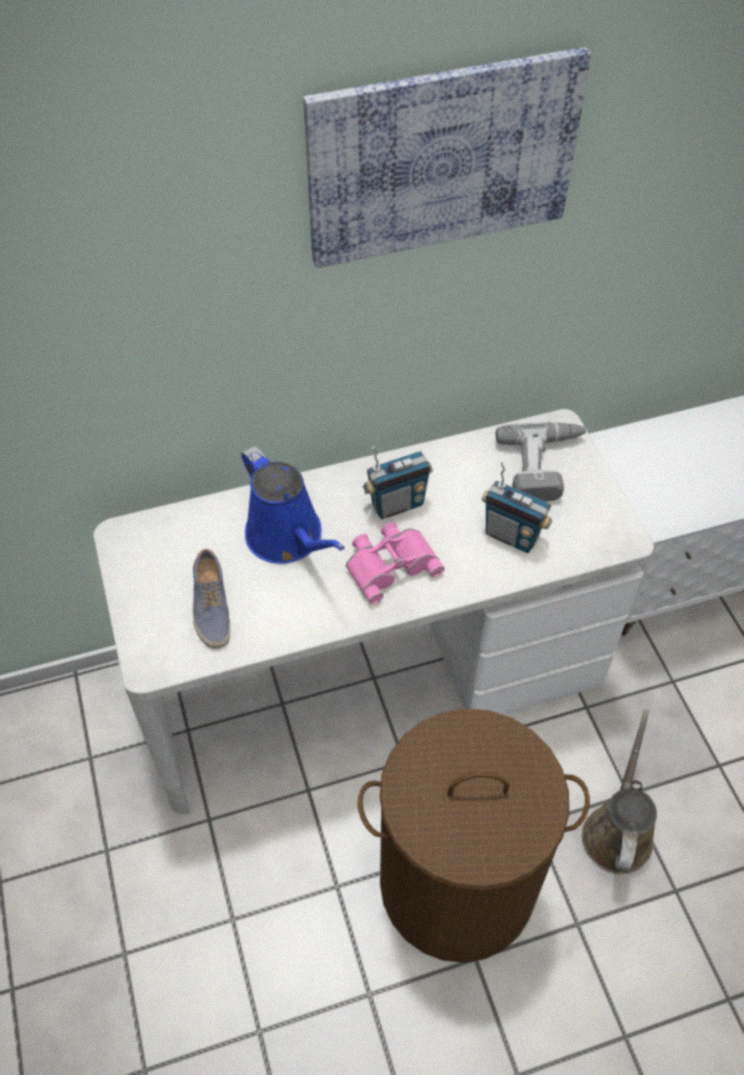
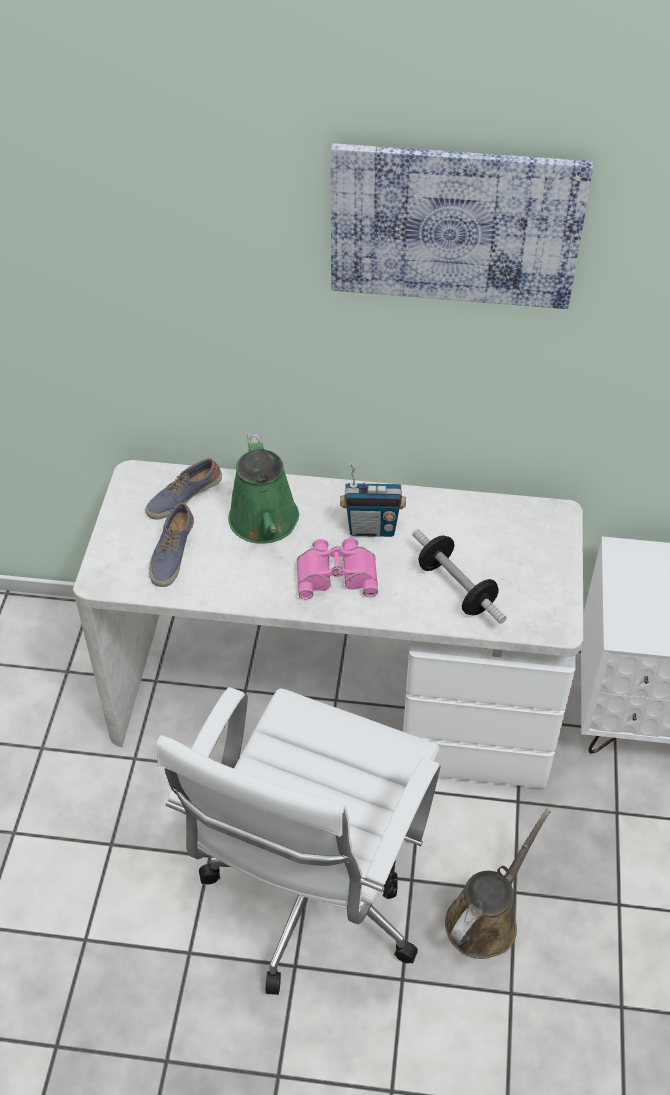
camera: 25 degrees right, 5 degrees down
blue watering can [241,446,345,564] -> green watering can [228,433,299,544]
brown laundry basket [358,709,590,963] -> white office chair [156,687,441,995]
radio [482,461,552,553] -> dumbbell [412,529,507,624]
power drill [495,422,588,502] -> none
none -> shoe [145,458,222,520]

